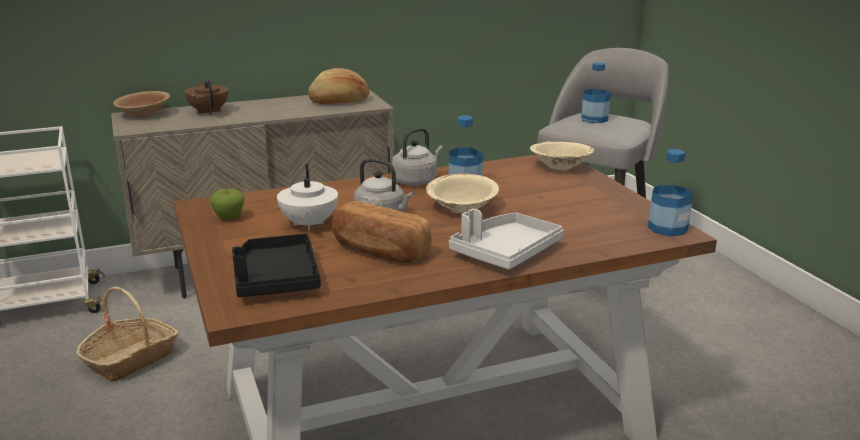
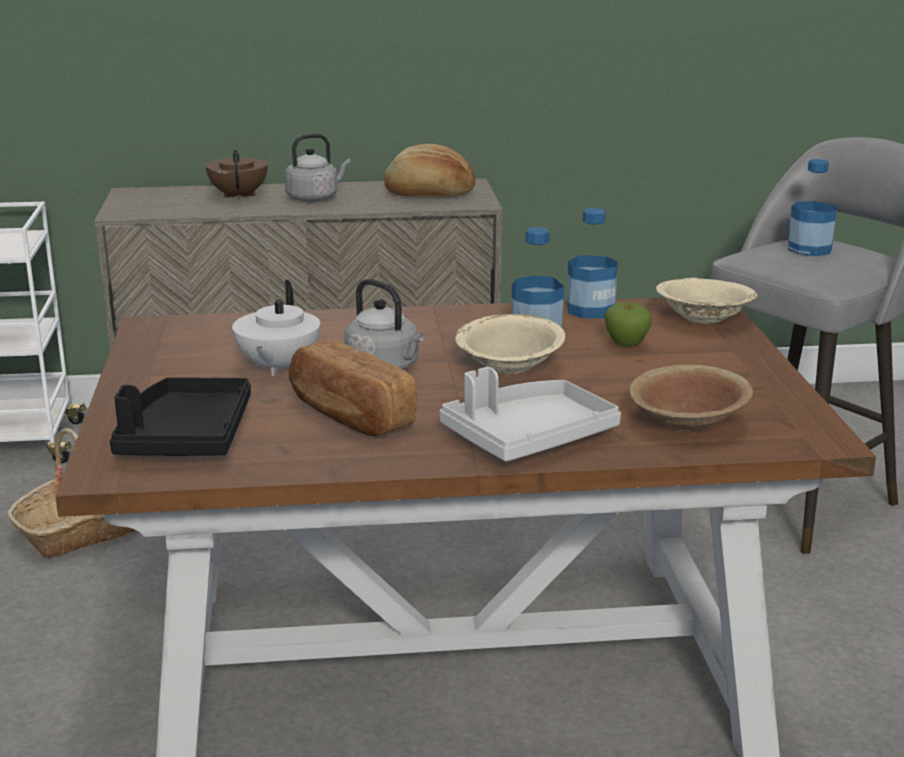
camera: 15 degrees right, 0 degrees up
brown bowl [113,91,170,118] -> brown bowl moved to [629,365,753,432]
apple [210,188,244,220] -> apple moved to [604,302,652,346]
grey kettle [392,127,443,186] -> grey kettle moved to [285,134,351,202]
bottle [648,149,693,236] -> bottle moved to [567,208,618,319]

